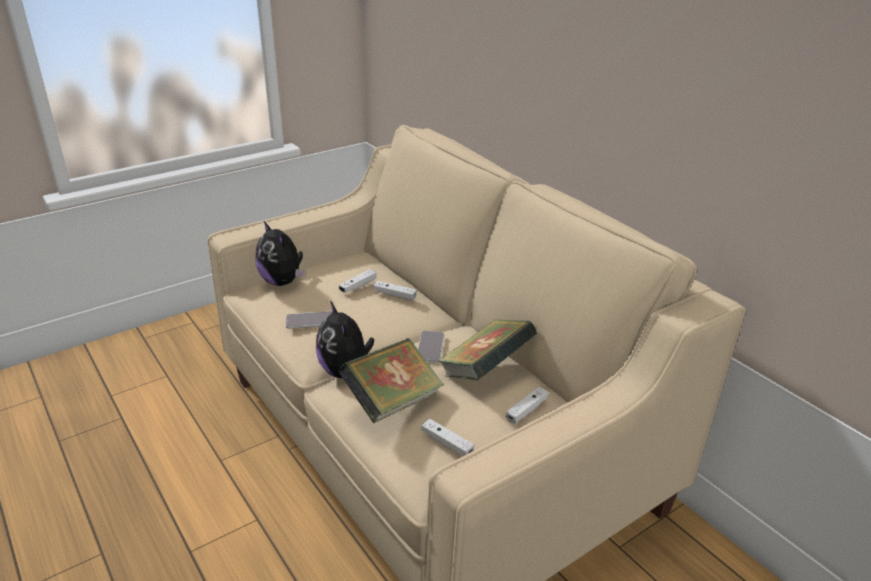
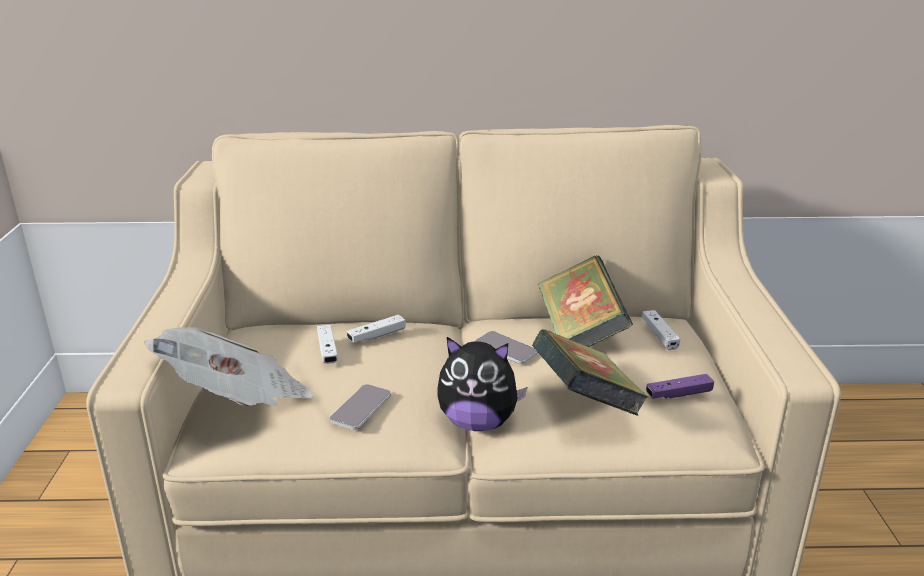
camera: 55 degrees left, 5 degrees down
plush toy [255,221,305,286] -> newspaper [144,327,315,406]
white game controller [421,419,474,456] -> purple game controller [646,374,714,399]

